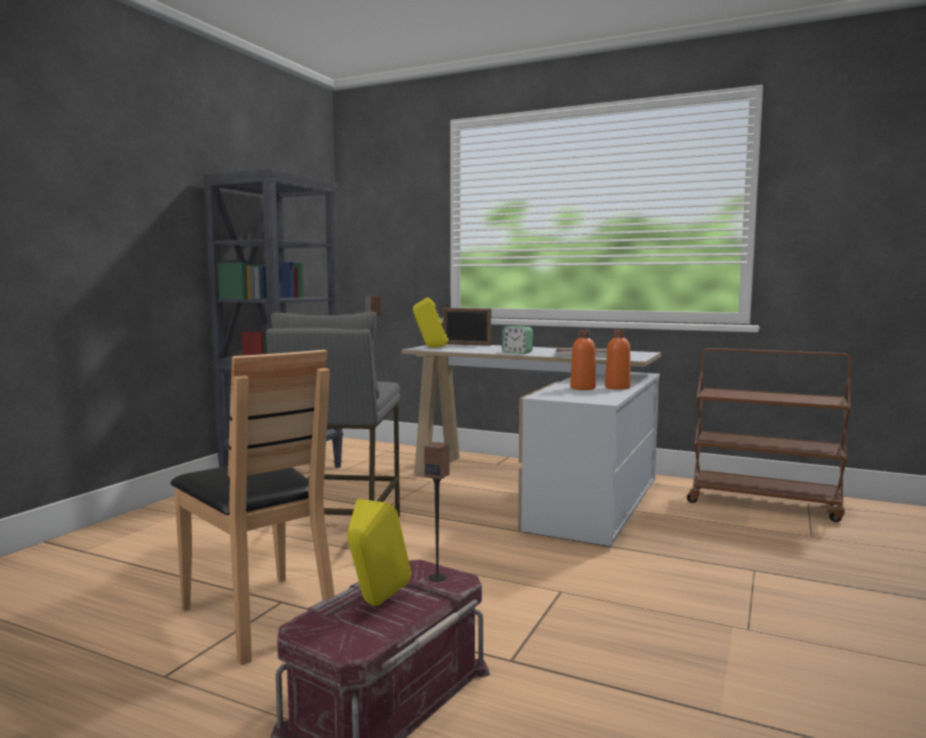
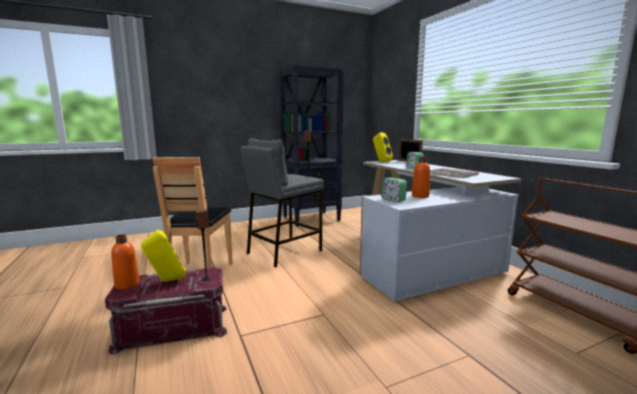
camera: 40 degrees right, 5 degrees up
orange bottle [605,330,630,390] -> orange bottle moved to [111,234,140,290]
none -> alarm clock [381,178,407,202]

